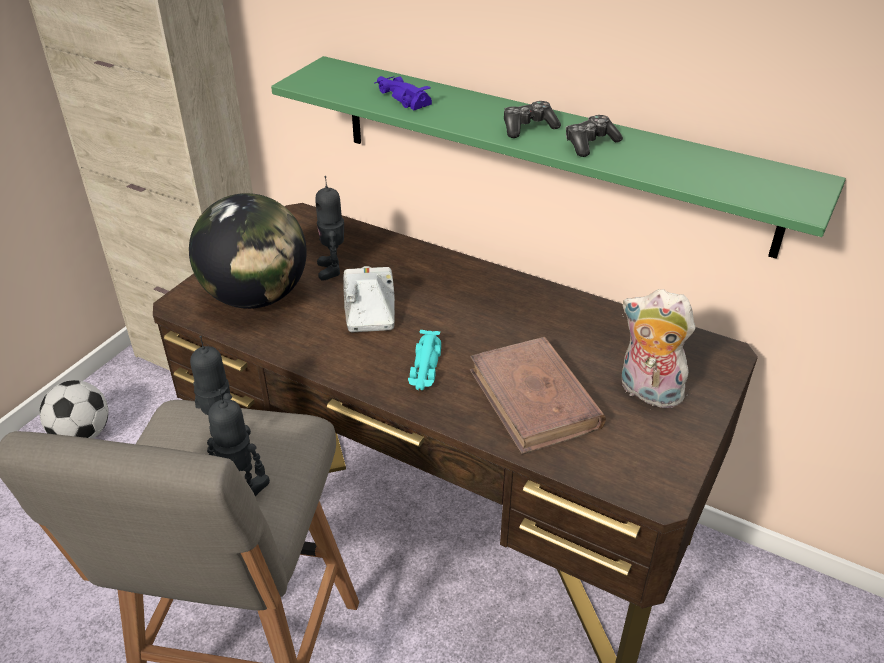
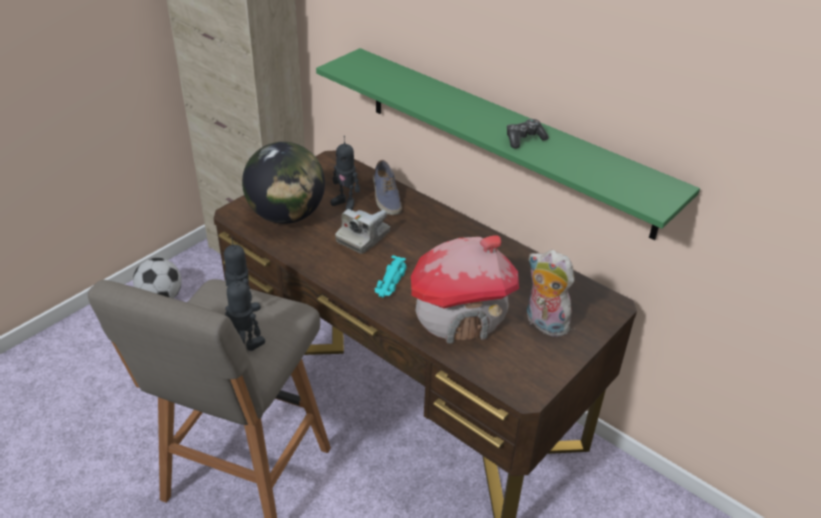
camera: 10 degrees right, 0 degrees up
toy robot [315,176,344,281] -> toy robot turned 60 degrees counterclockwise [330,136,360,210]
camera [343,266,395,333] -> camera turned 150 degrees counterclockwise [335,209,390,254]
purple toy car [375,76,432,110] -> none
brown book [470,337,606,455] -> toy house [411,235,519,343]
game controller [504,101,561,138] -> none
none -> shoe [373,160,402,215]

